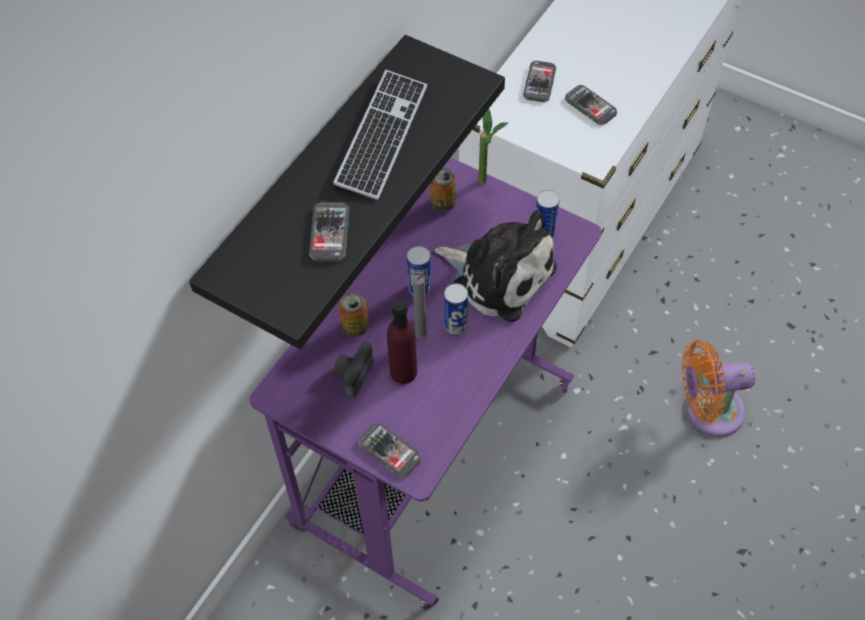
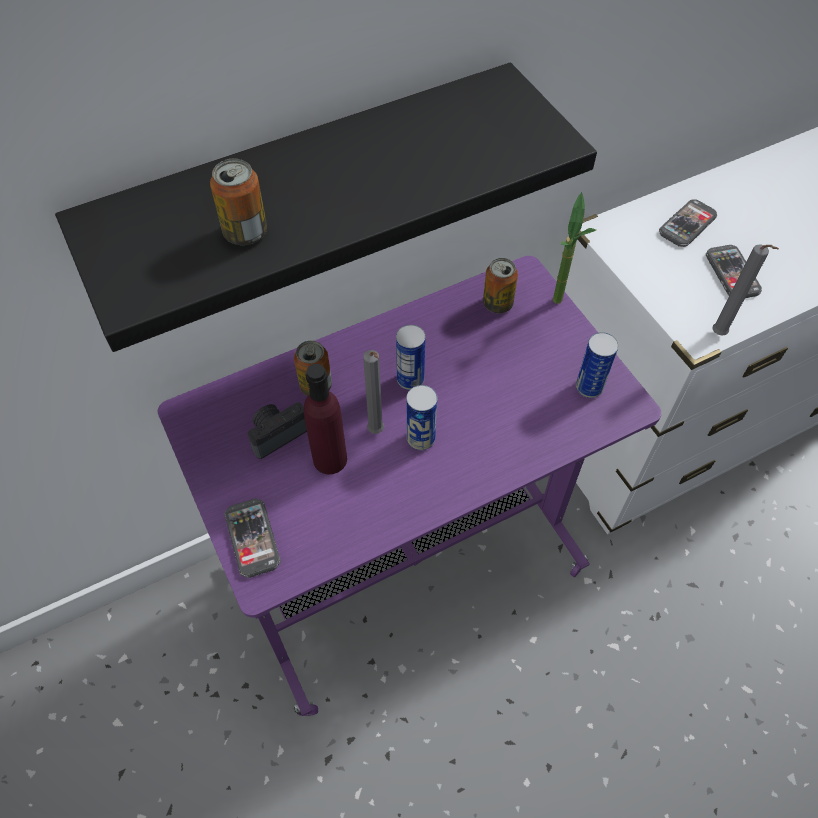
camera: 30 degrees right, 0 degrees up
phone [309,202,350,262] -> can [210,159,267,245]
keyboard [333,70,427,200] -> none
plush toy [435,210,557,322] -> none
orange fan [682,340,756,437] -> none
none -> grey candle [712,244,779,336]

